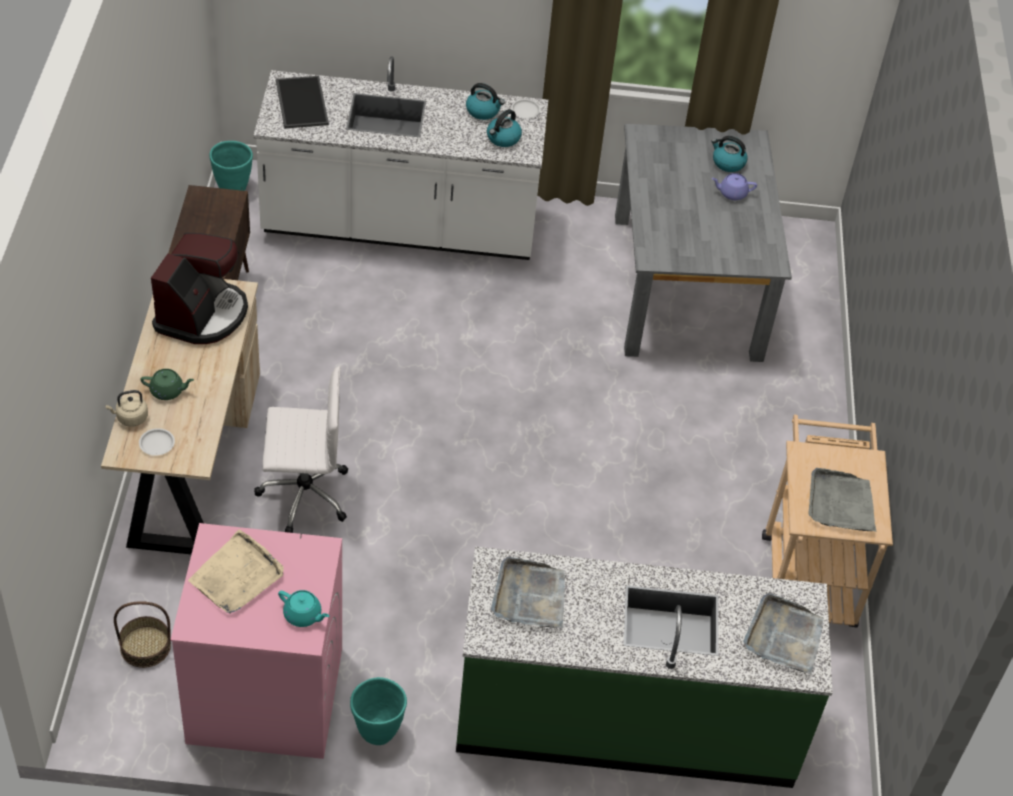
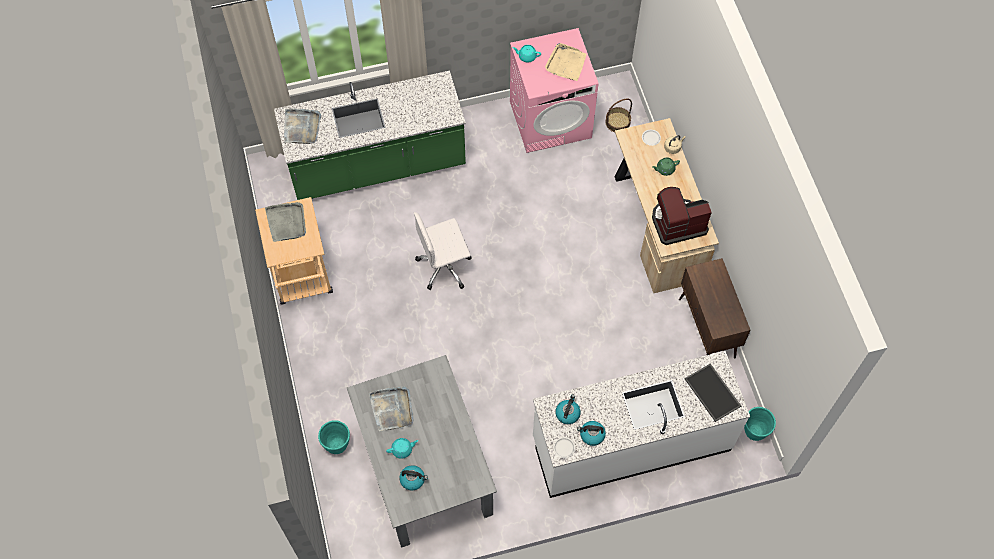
camera: 165 degrees right, 15 degrees up
coffee machine [151,233,248,344] -> coffee machine turned 75 degrees clockwise [652,187,712,245]
white office chair [254,366,348,533] -> white office chair moved to [414,212,472,290]
turquoise planter [350,677,407,745] -> turquoise planter moved to [318,420,350,454]
grey tray [491,557,565,629] -> grey tray moved to [369,387,414,432]
purple teapot [711,173,757,200] -> turquoise teapot [386,438,419,459]

